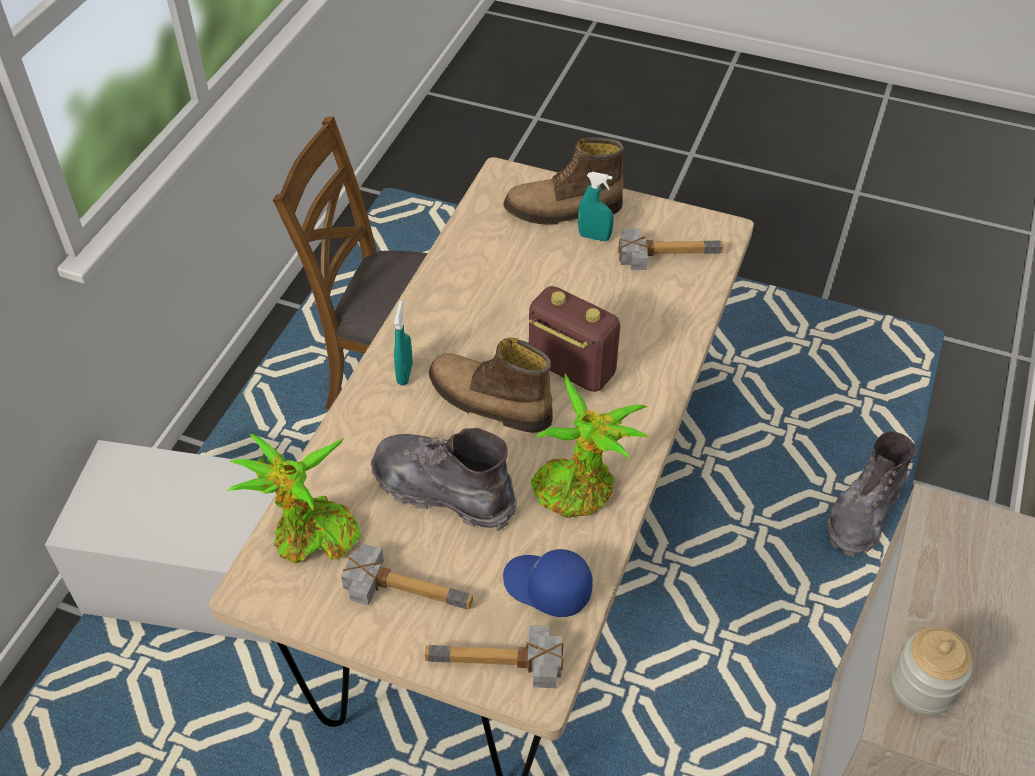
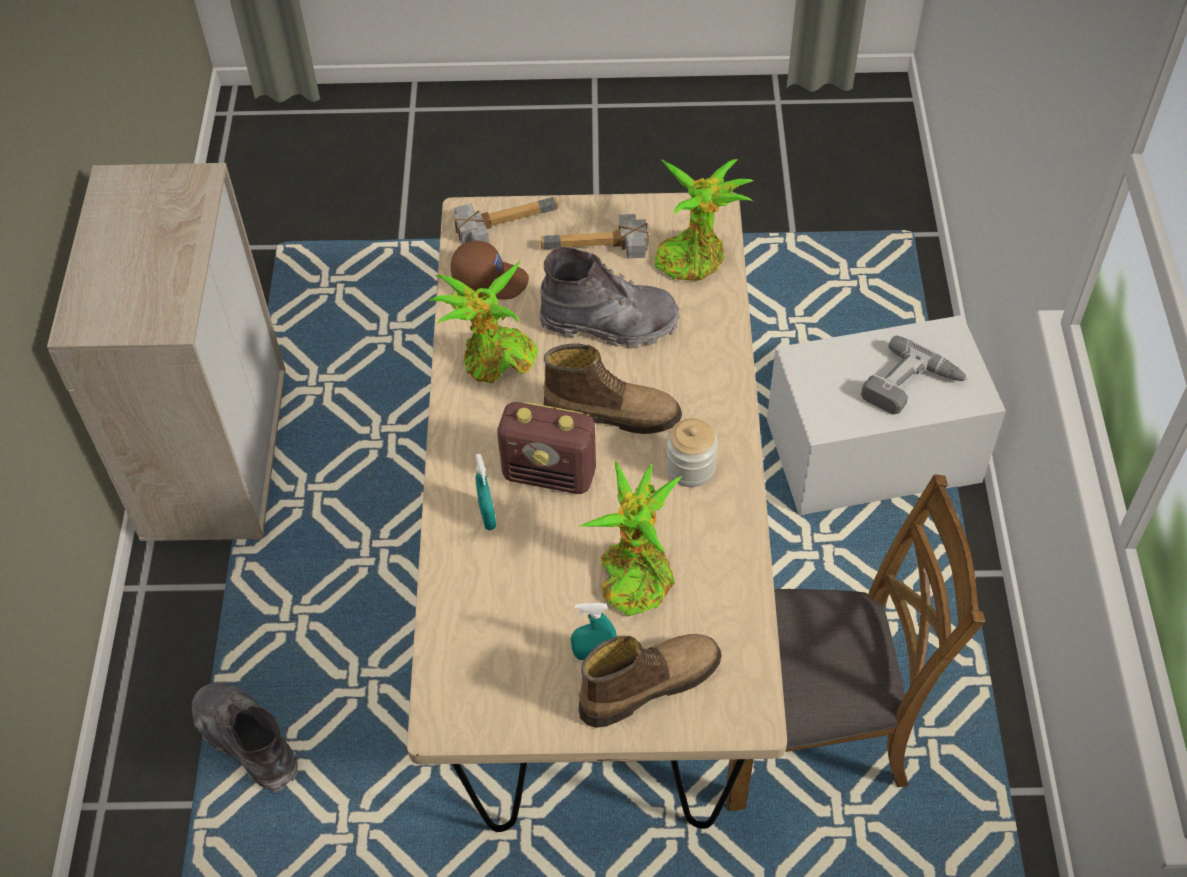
camera: 160 degrees right, 5 degrees up
turquoise spray bottle [394,301,413,386] -> turquoise spray bottle moved to [475,454,496,530]
blue cap [503,549,593,617] -> brown cap [451,240,529,300]
hammer [618,228,724,270] -> none
grey boot [827,431,916,557] -> grey boot turned 60 degrees counterclockwise [191,683,299,793]
jar [892,627,973,716] -> jar moved to [666,418,718,487]
none -> potted plant [579,461,682,616]
none -> power drill [861,336,967,414]

